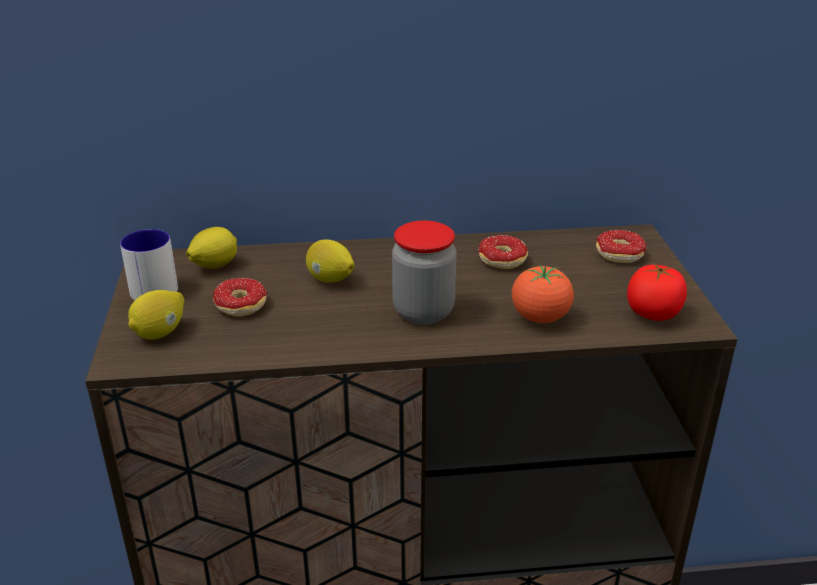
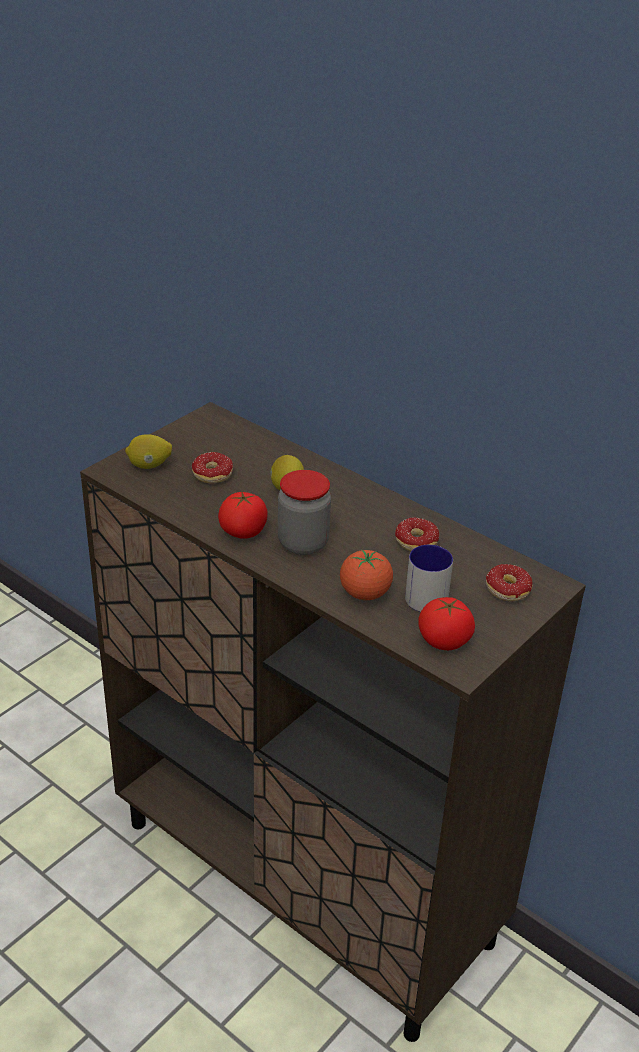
camera: 45 degrees right, 5 degrees up
mug [120,229,178,300] -> mug moved to [405,545,453,612]
lemon [186,227,237,269] -> none
none -> tomato [218,490,268,539]

